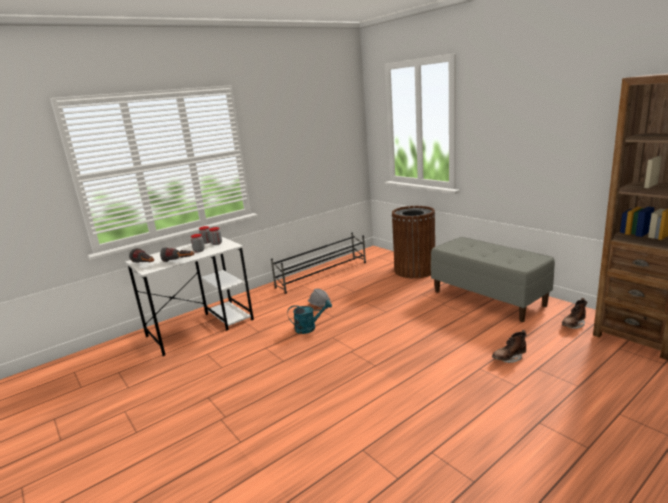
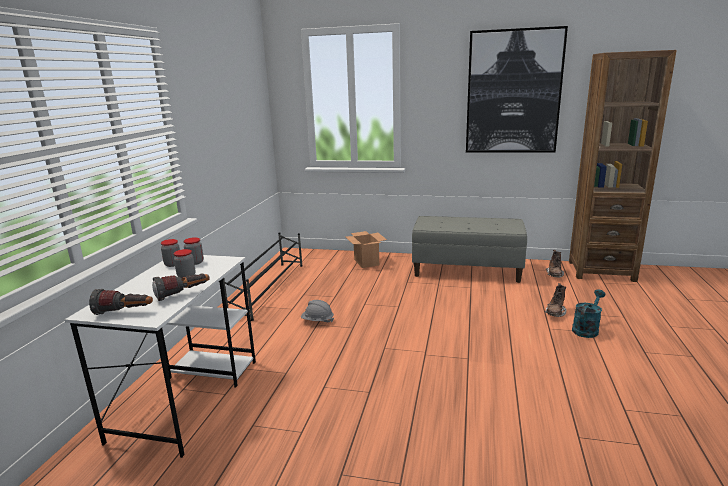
camera: 40 degrees left, 0 degrees up
turquoise watering can [287,300,332,334] -> turquoise watering can moved to [572,289,606,338]
brown trash can [392,206,435,279] -> cardboard box [345,231,387,268]
none -> picture [466,26,568,153]

